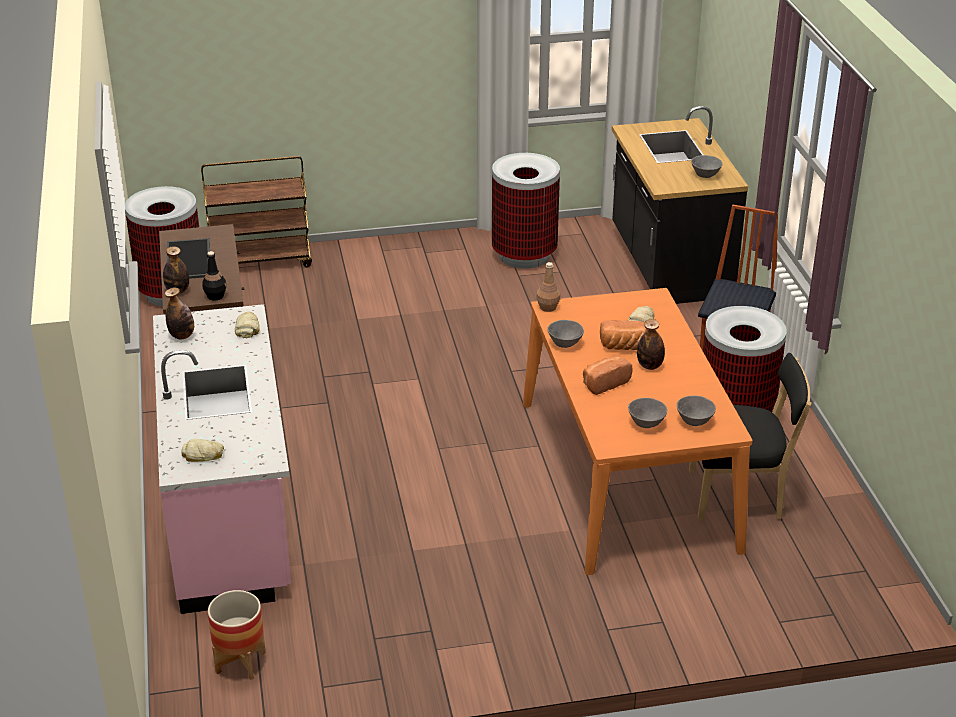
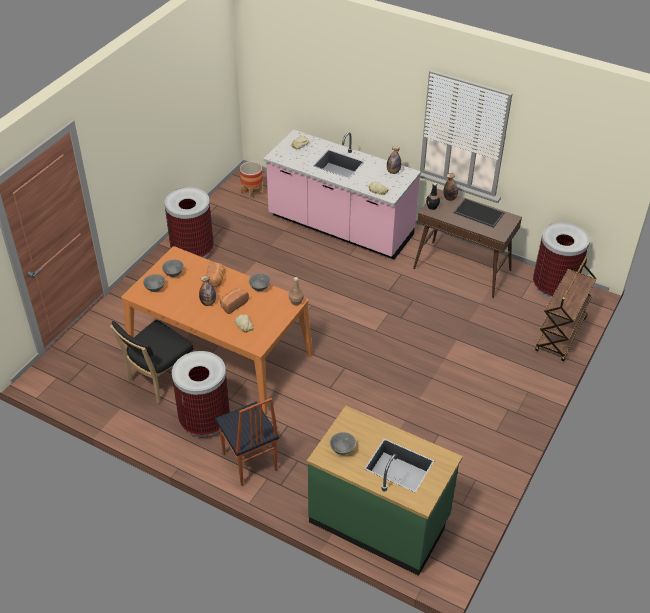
camera: 130 degrees right, 10 degrees up
trash can [492,153,560,269] -> trash can moved to [164,187,214,258]
black counter [612,106,748,304] -> green counter [307,406,463,576]

